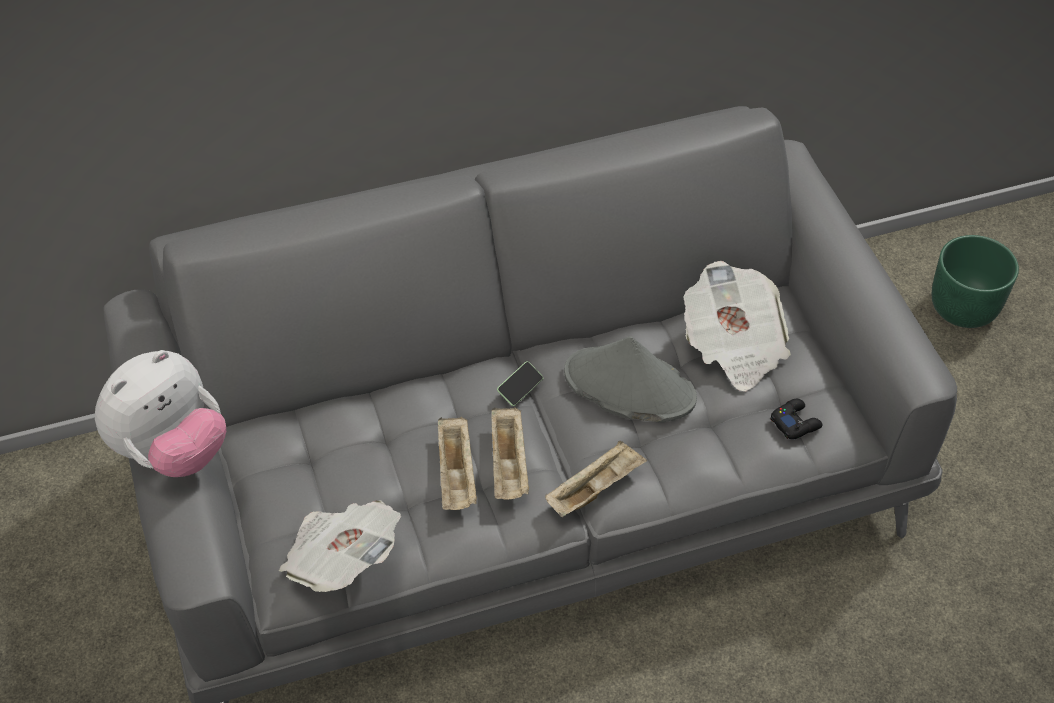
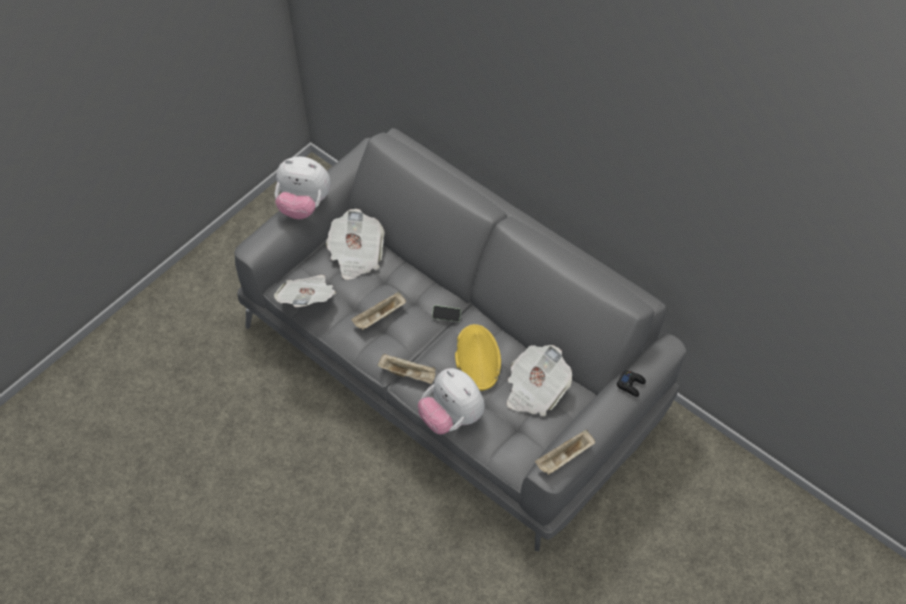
camera: 60 degrees right, 5 degrees up
beige tray [491,407,529,500] -> beige tray moved to [535,430,595,475]
grey hat [564,336,697,422] -> yellow hat [455,324,501,391]
black game controller [770,399,823,440] -> black game controller moved to [617,370,646,397]
green planter [932,235,1019,328] -> none
none -> newspaper [326,209,385,280]
none -> plush toy [418,368,485,435]

